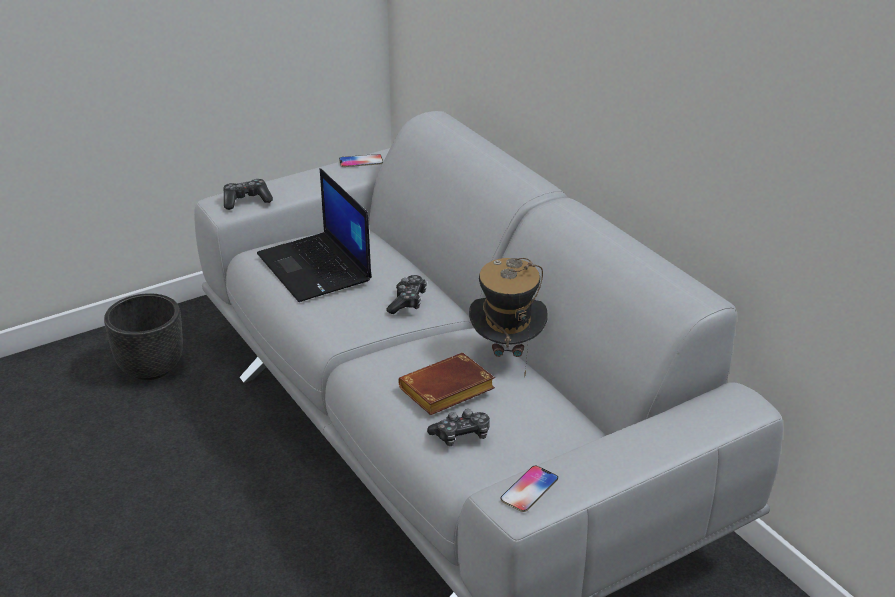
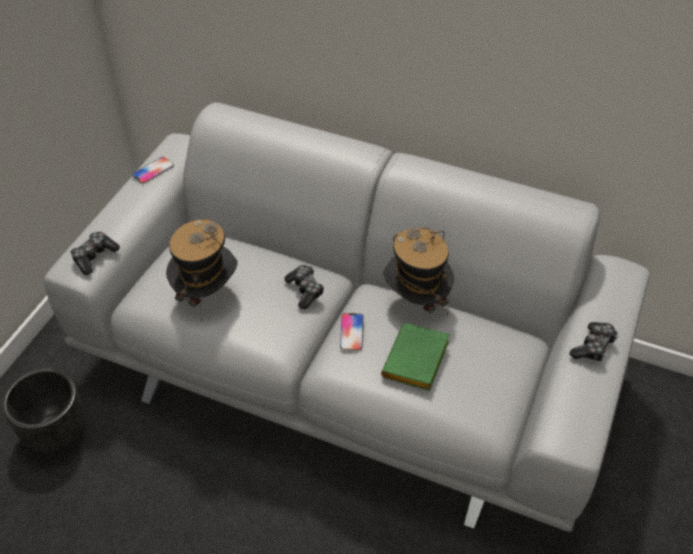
camera: 35 degrees left, 15 degrees up
laptop [257,168,372,302] -> hat [166,219,238,321]
brown book [398,353,495,415] -> green book [381,323,450,391]
game controller [427,409,490,446] -> game controller moved to [569,322,618,361]
phone [500,466,558,512] -> phone moved to [340,313,363,350]

